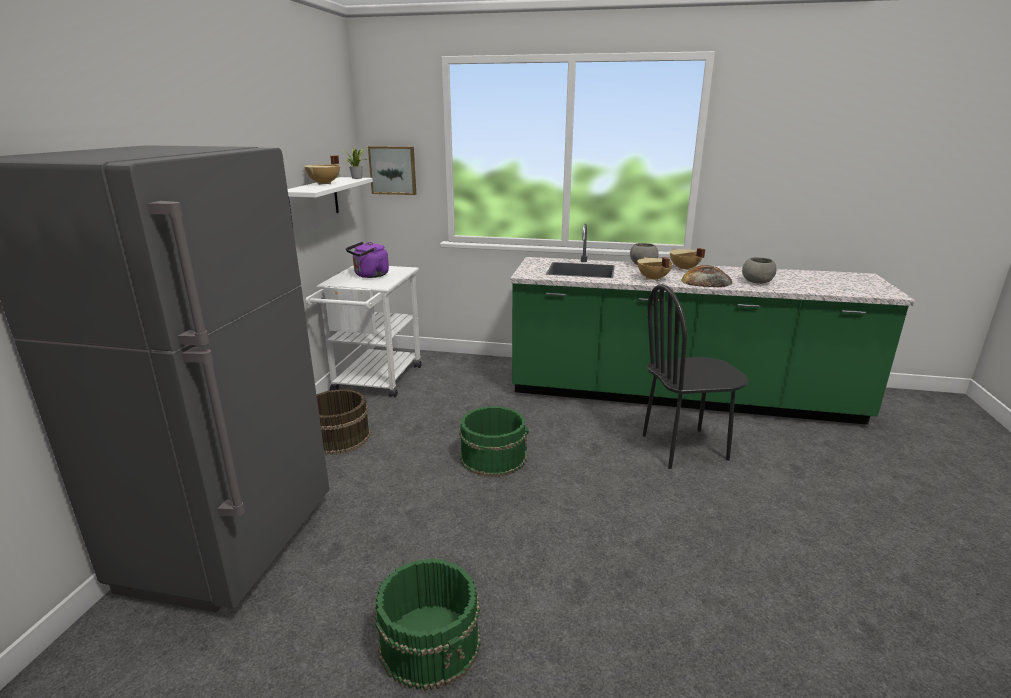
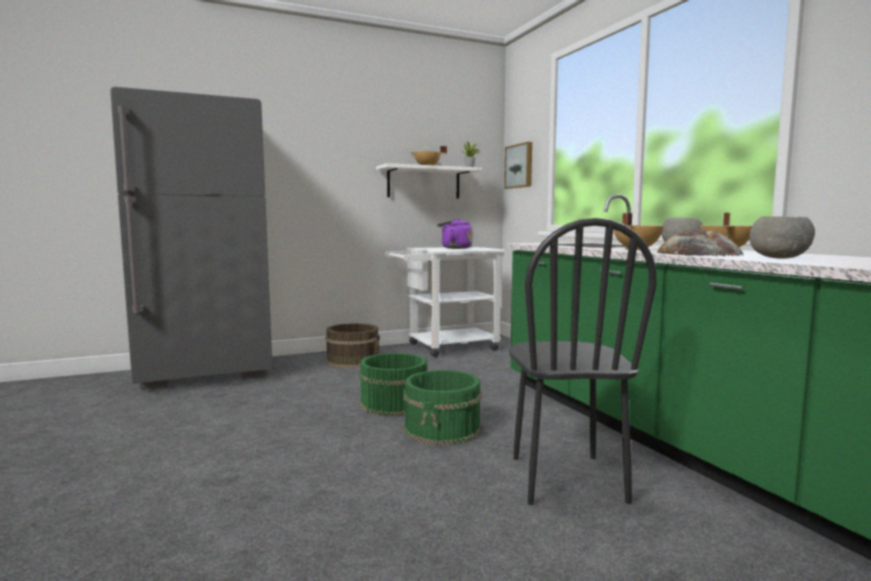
camera: 55 degrees right, 15 degrees down
green bucket [374,558,481,691] -> green bucket moved to [403,370,482,445]
black chair [643,284,748,469] -> black chair turned 135 degrees counterclockwise [509,218,657,505]

